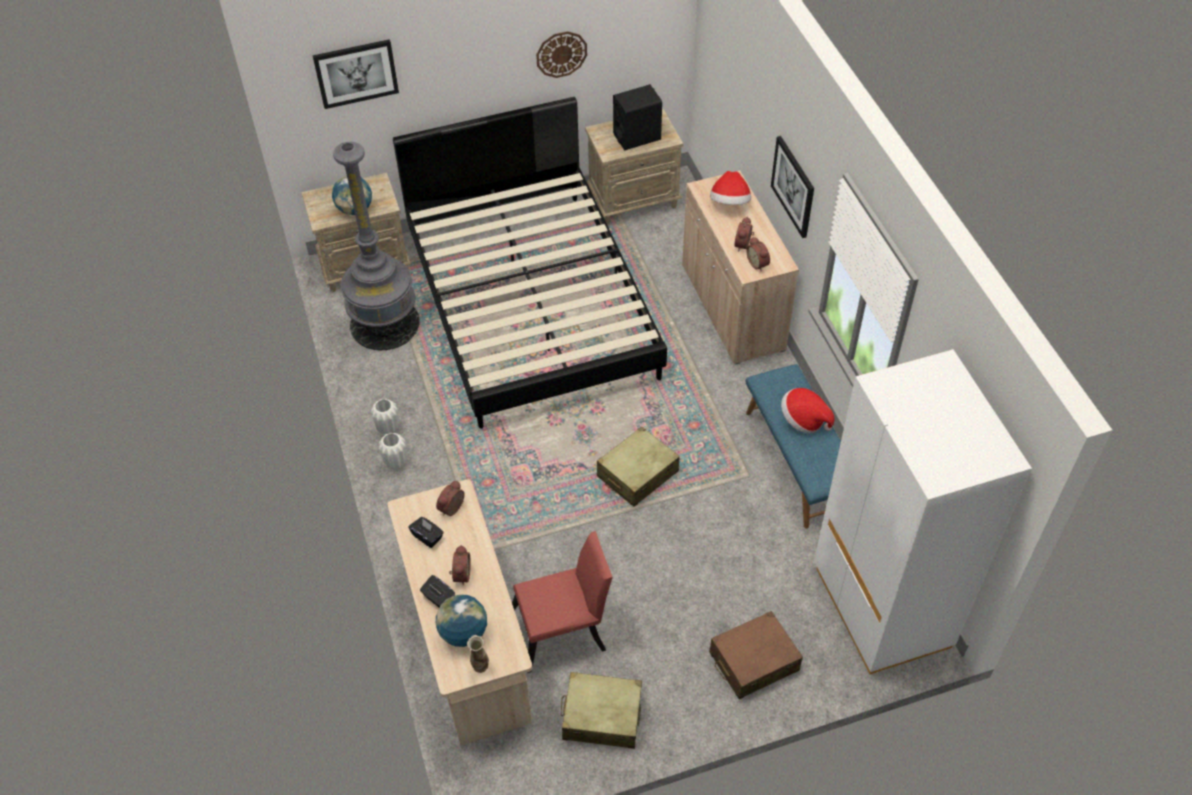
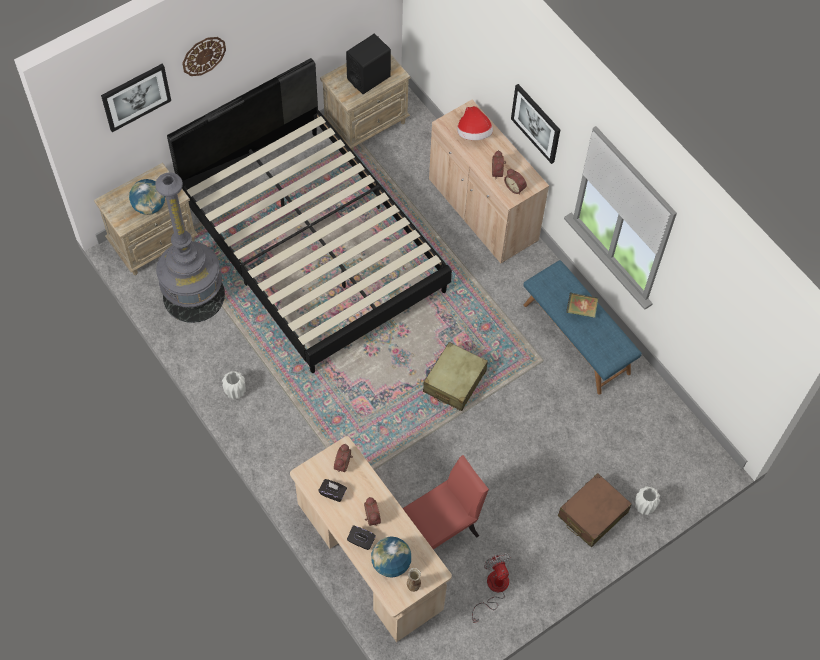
camera: 20 degrees left, 10 degrees up
white vase [379,433,407,469] -> white vase moved to [635,486,660,515]
wall clock [536,31,587,78] -> wall clock moved to [182,37,226,76]
beige suitcase [561,672,642,749] -> fan [472,553,510,623]
hat [781,388,834,433] -> book [566,292,598,318]
white wardrobe [814,349,1032,674] -> none

